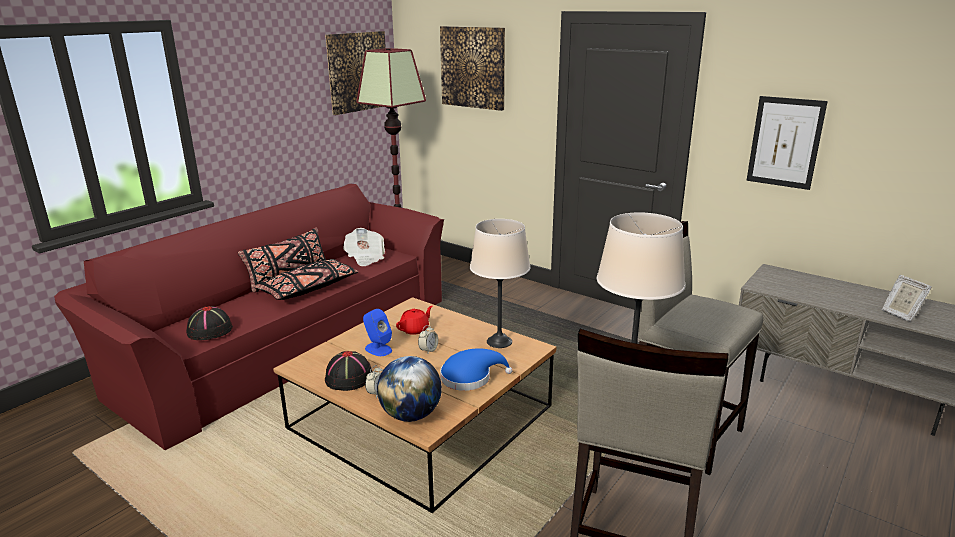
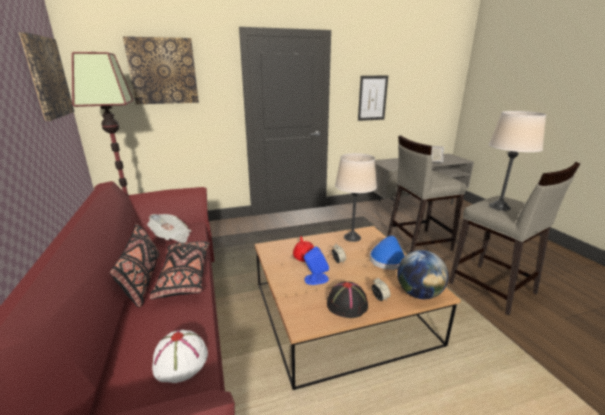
camera: 55 degrees left, 0 degrees up
black hat [186,306,233,340] -> white hat [152,330,208,383]

